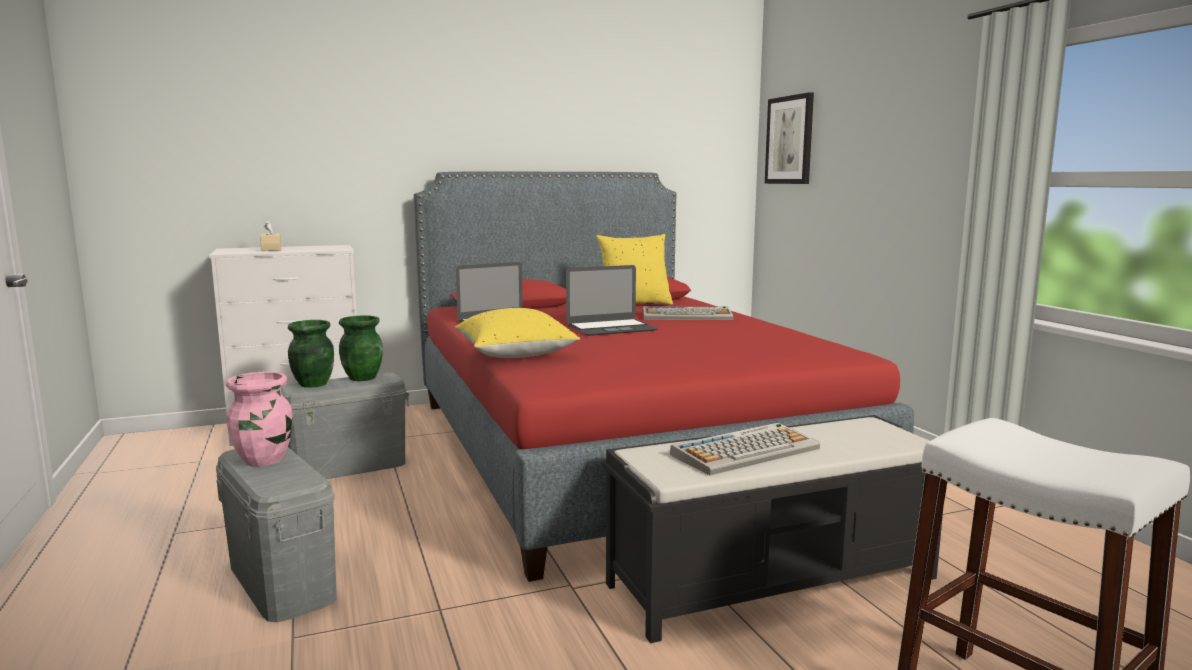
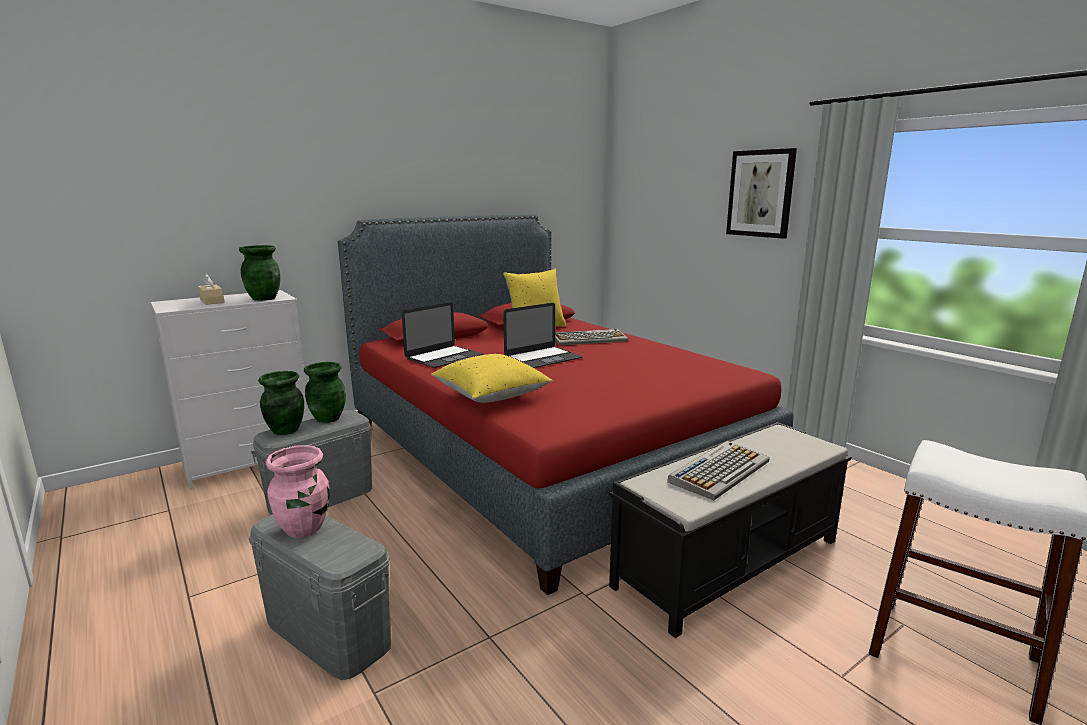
camera: 15 degrees left, 5 degrees up
picture [765,92,814,184] -> picture moved to [726,148,797,239]
none -> green vase [239,245,280,301]

